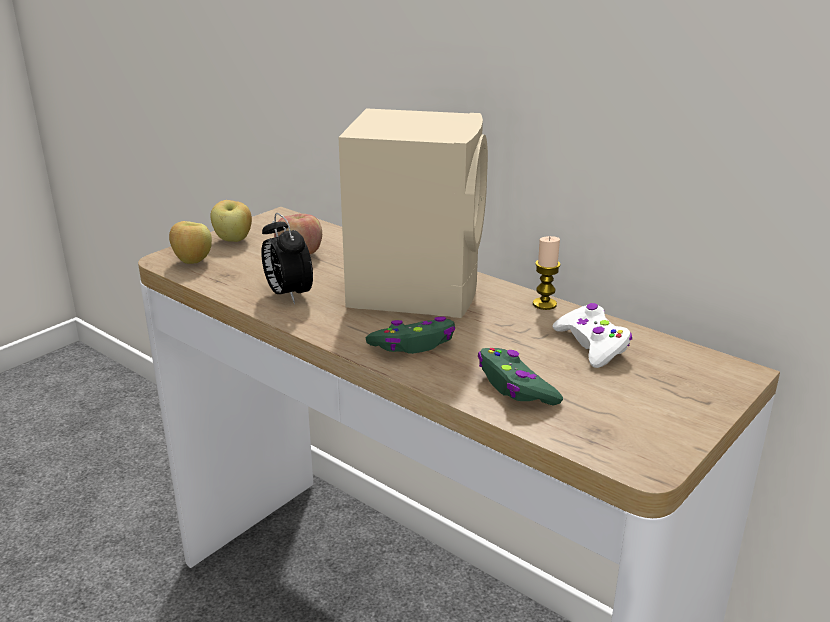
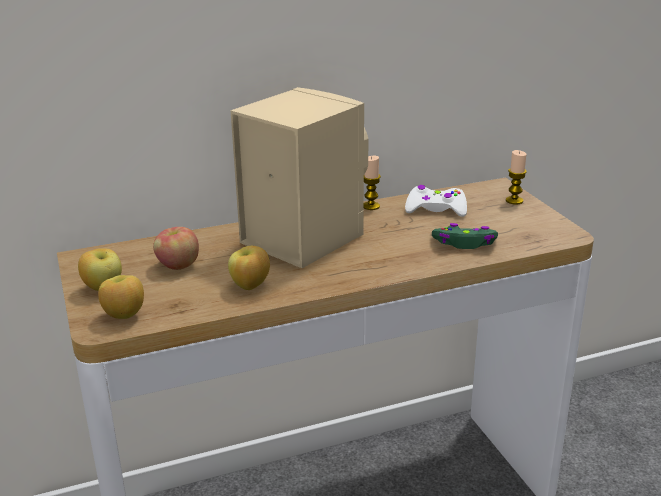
camera: 60 degrees left, 0 degrees up
alarm clock [261,213,313,304] -> apple [228,246,270,290]
green game controller [366,316,455,354] -> none
none -> candle [506,150,527,205]

